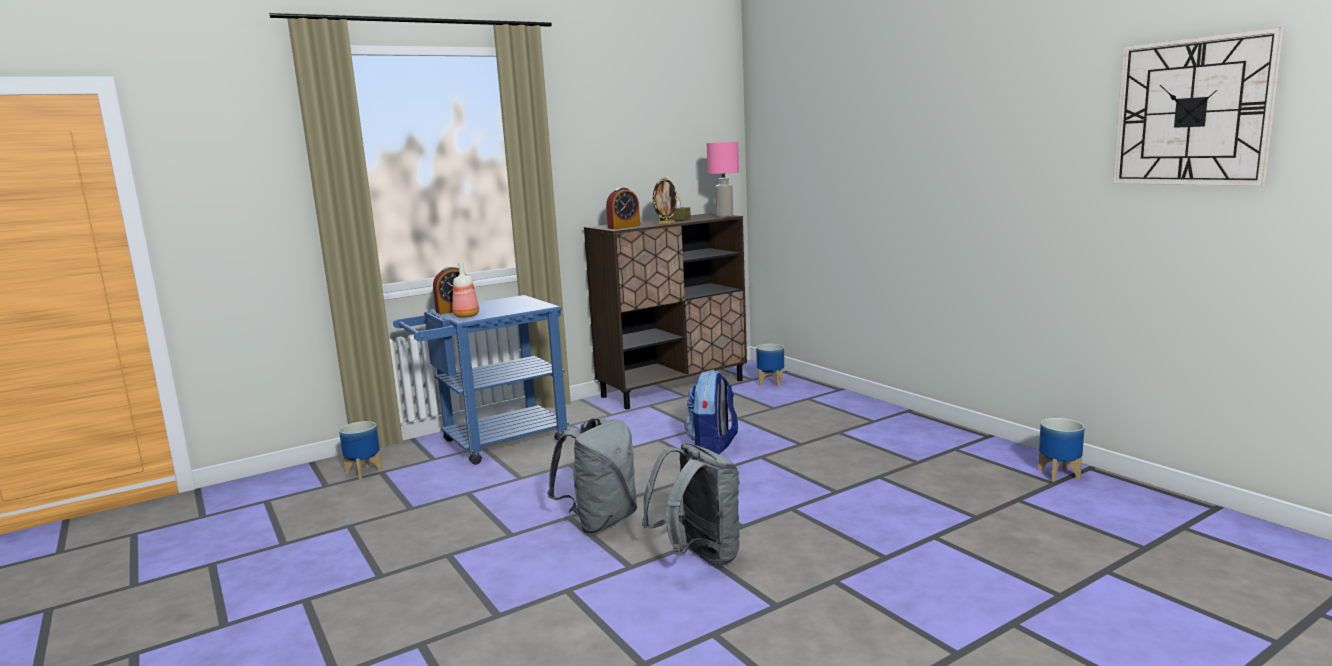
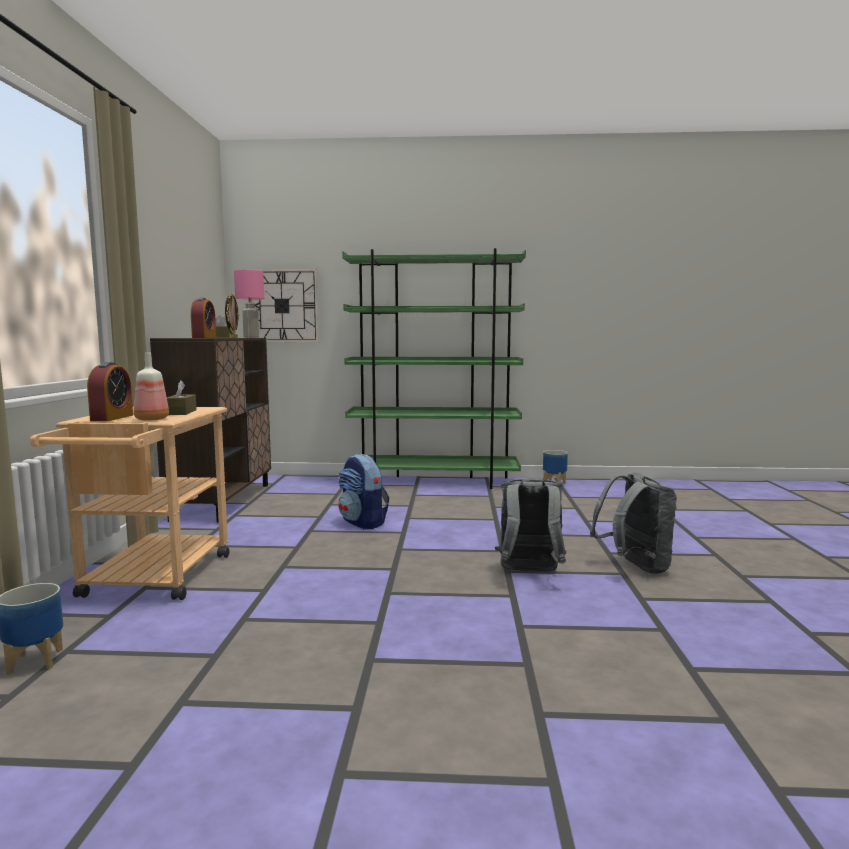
camera: 55 degrees left, 5 degrees down
blue cart [393,295,569,465] -> beige cart [30,407,229,600]
grey backpack [547,418,637,534] -> grey backpack moved to [590,472,677,574]
planter [756,344,784,387] -> none
wall clock [1113,27,1284,186] -> wall clock moved to [244,268,319,343]
none -> brown tissue box [167,381,197,415]
none -> green bookcase [342,248,526,489]

